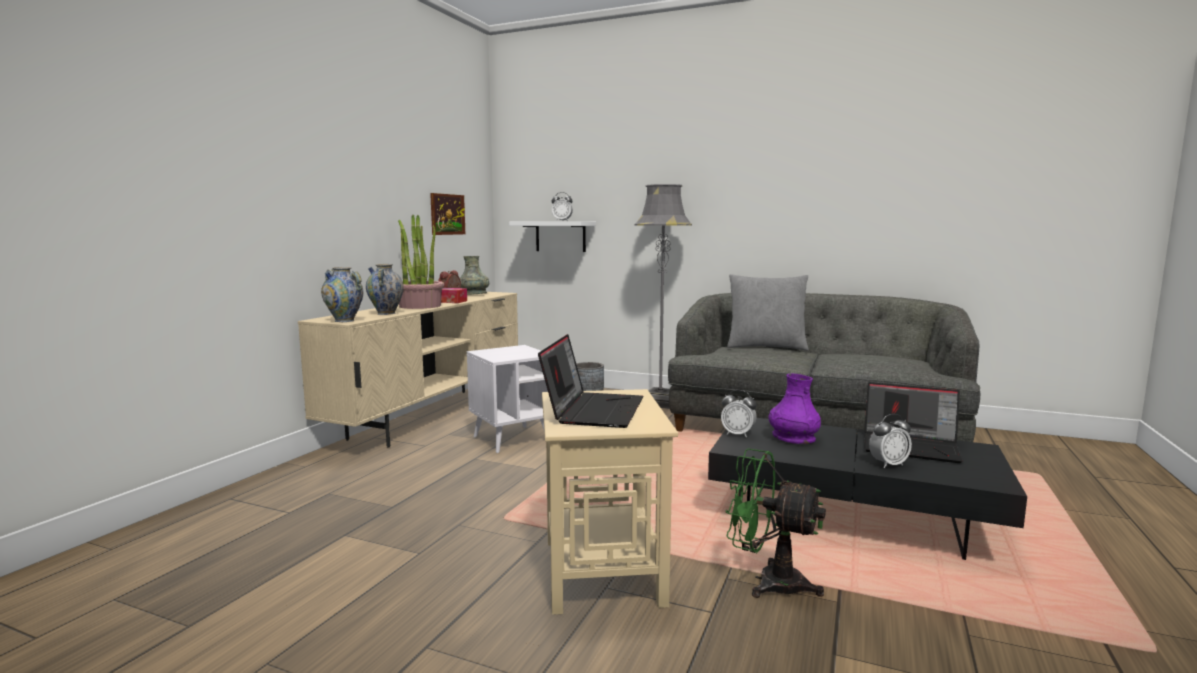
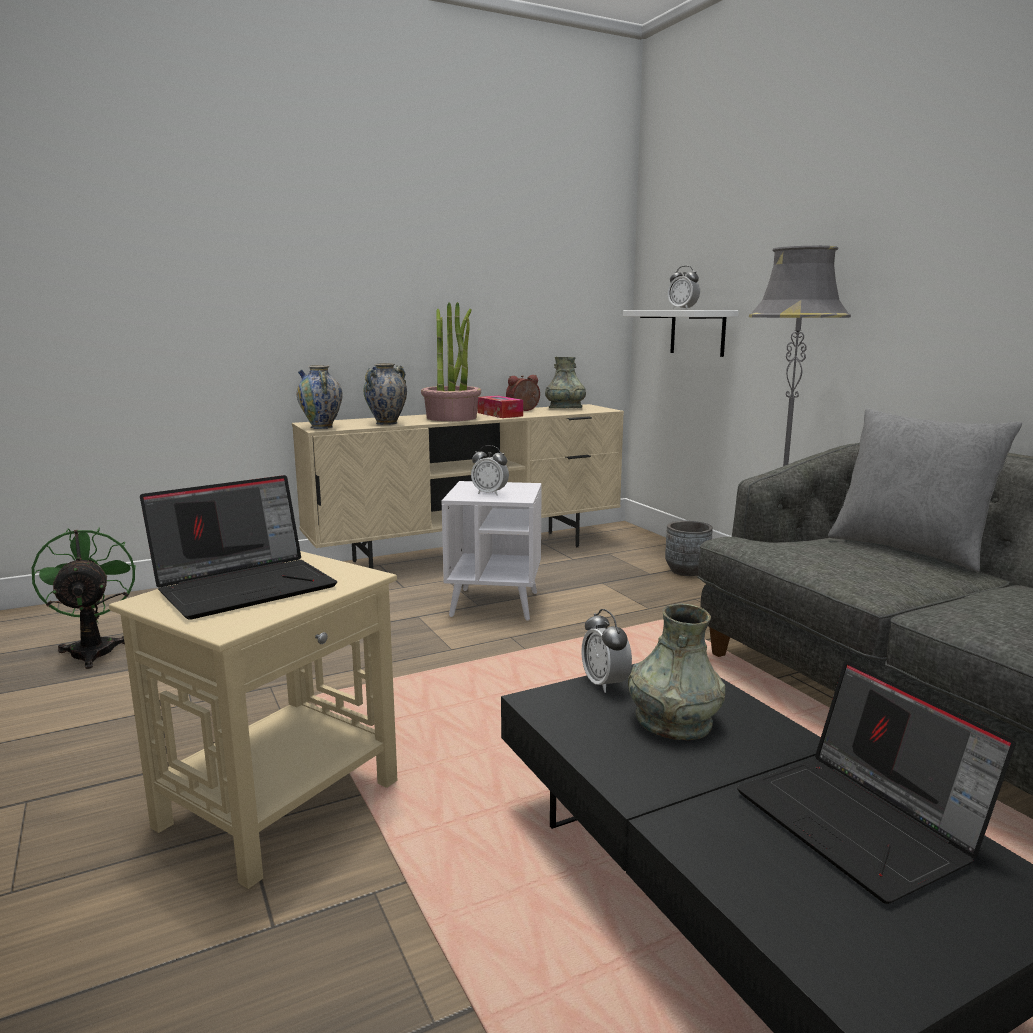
camera: 40 degrees right, 5 degrees up
picture [430,193,465,235] -> none
green fan [725,448,826,598] -> green fan moved to [32,527,136,669]
purple vase [769,374,821,444] -> grey vase [628,603,725,740]
alarm clock [869,414,912,468] -> alarm clock moved to [471,445,509,496]

